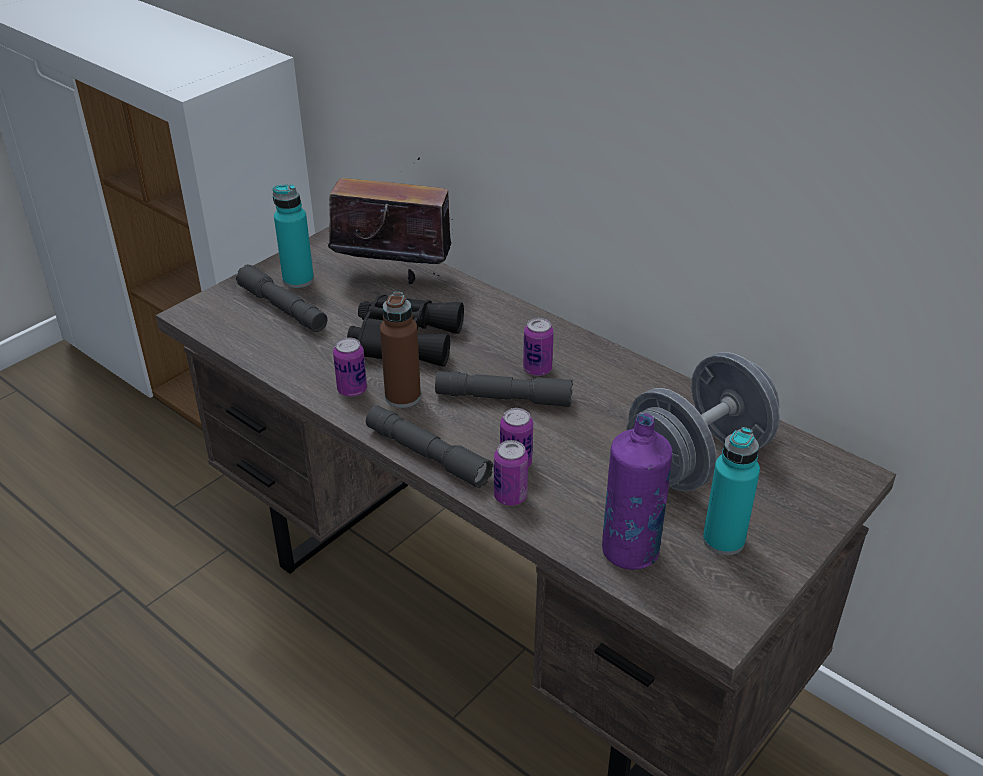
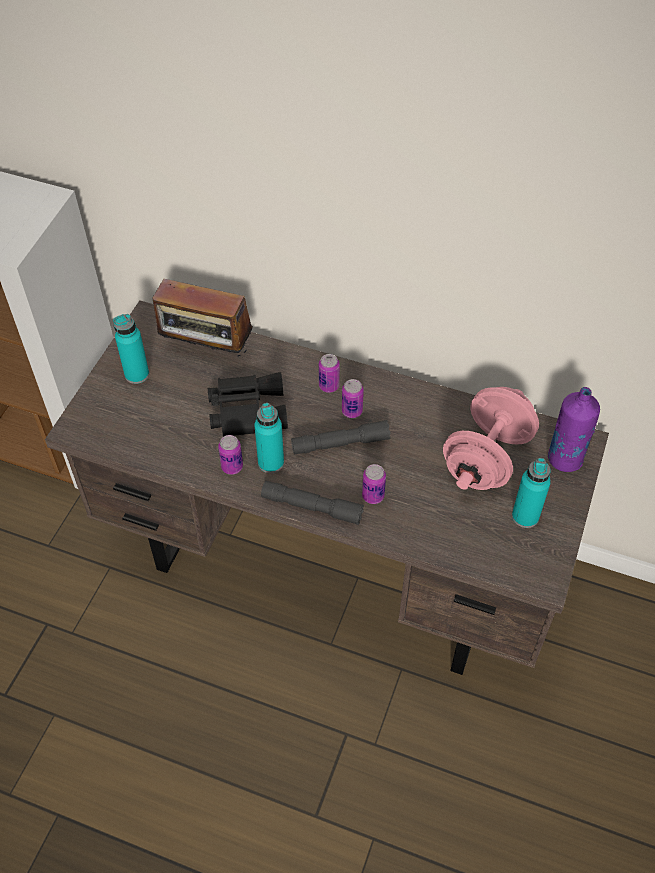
camera: 20 degrees left, 15 degrees up
grey flashlight [236,264,327,332] -> none
radio [328,157,451,285] -> radio turned 150 degrees counterclockwise [153,279,253,358]
brown bottle [380,292,421,408] -> turquoise bottle [254,403,284,473]
can [494,440,528,506] -> can moved to [319,354,340,393]
purple bottle [602,413,672,570] -> purple bottle moved to [548,387,600,472]
grey dumbbell [626,352,780,492] -> pink dumbbell [443,387,539,490]

